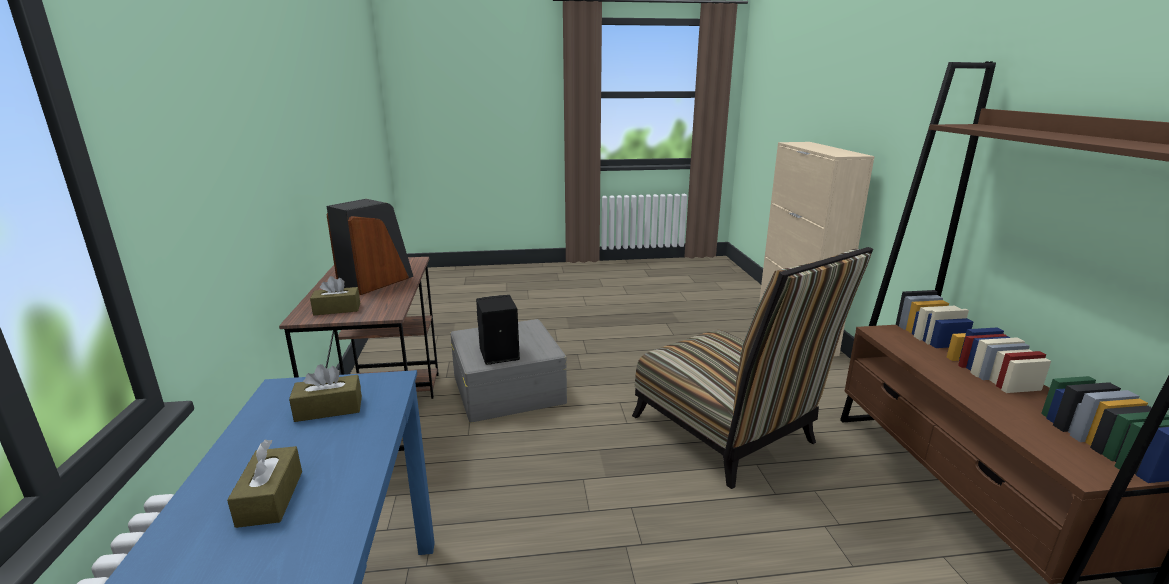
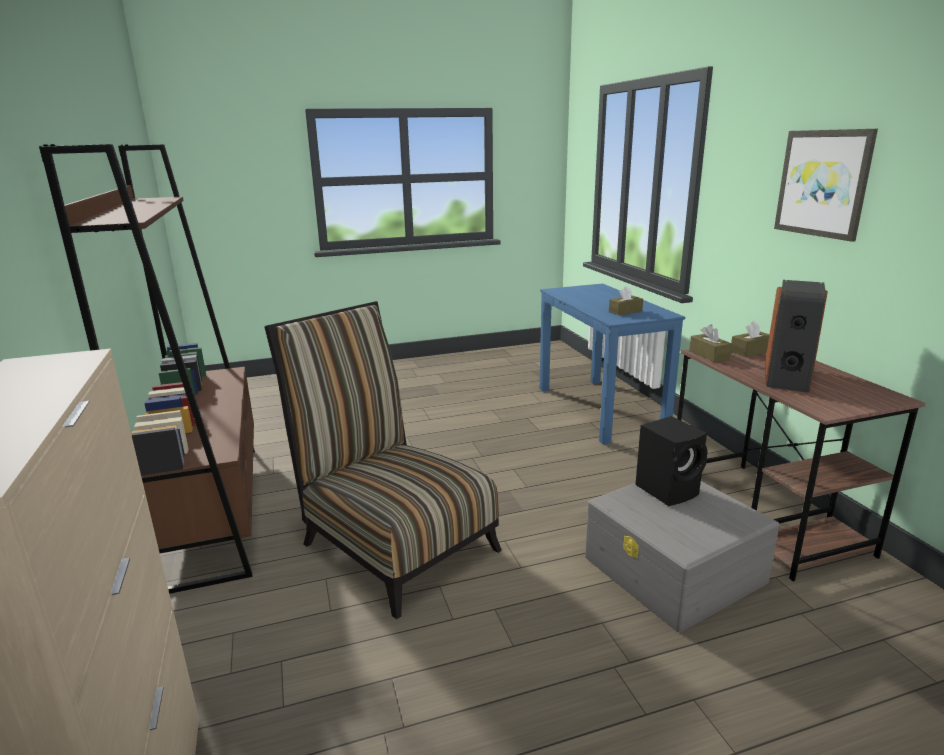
camera: 170 degrees right, 0 degrees up
brown tissue box [227,439,302,528] -> brown tissue box moved to [689,324,732,362]
none -> picture [774,129,878,242]

